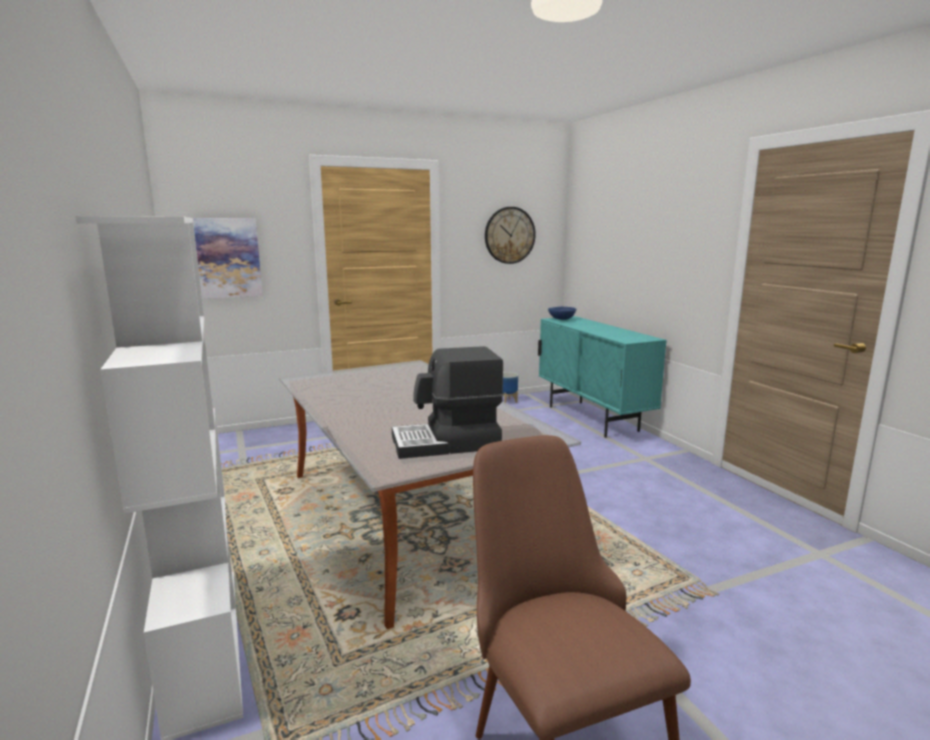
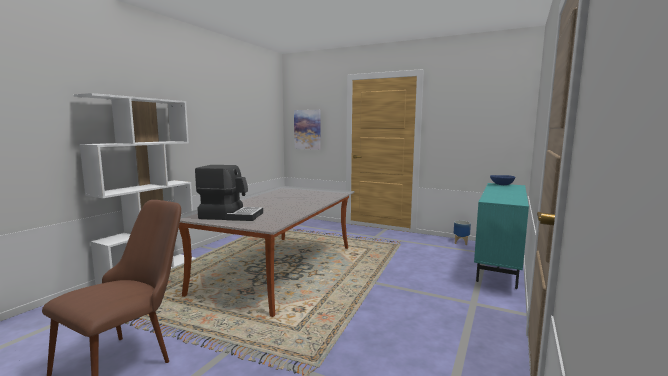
camera: 50 degrees right, 5 degrees down
coffee machine [392,346,503,459] -> coffee machine turned 150 degrees clockwise [195,165,263,221]
wall clock [485,207,536,264] -> none

